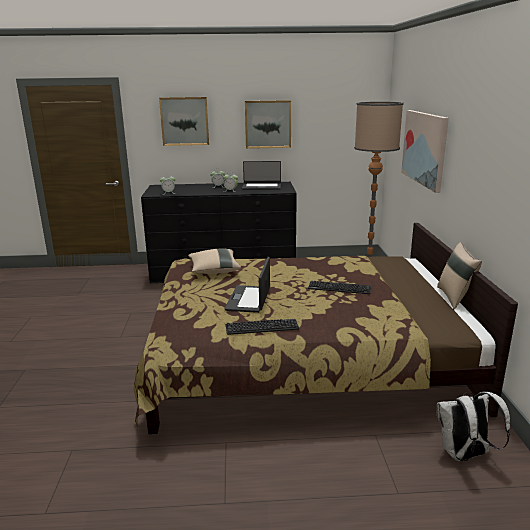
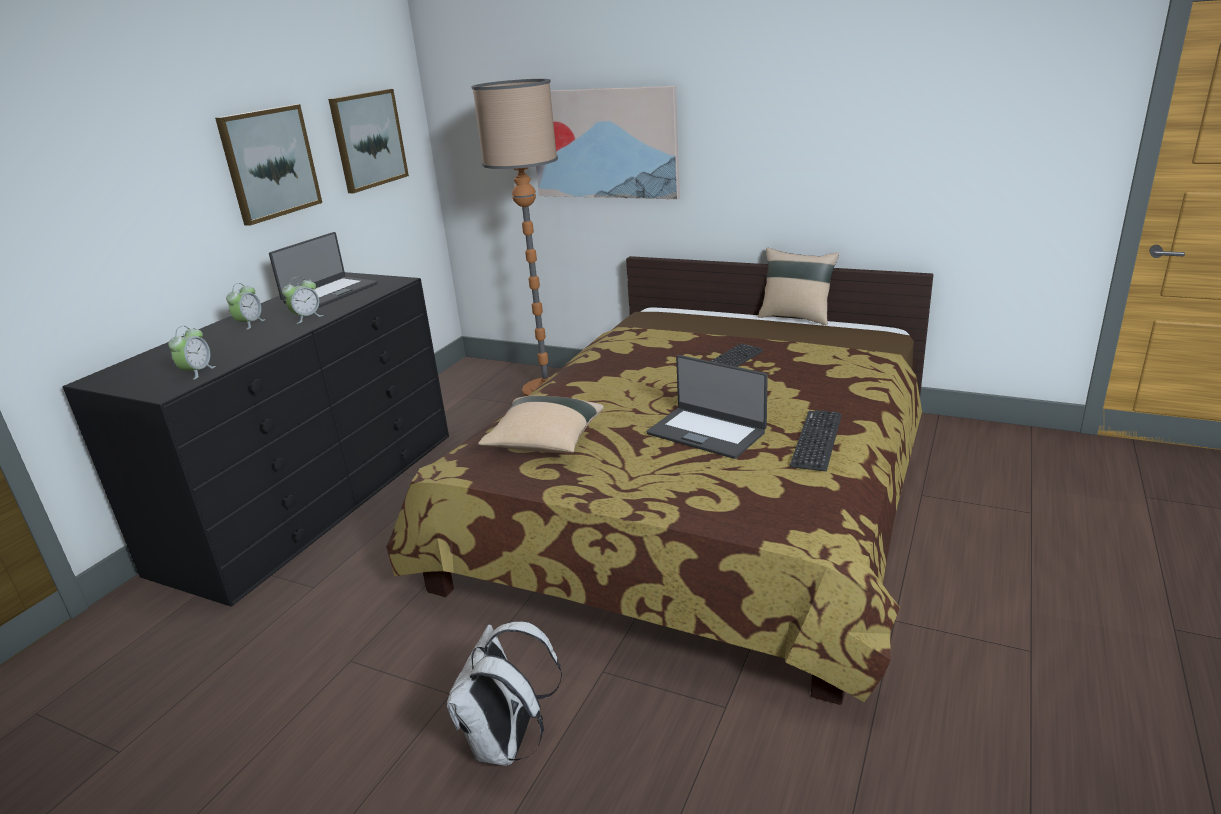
camera: 60 degrees left, 5 degrees up
picture [159,97,209,146] -> picture moved to [328,89,409,193]
white backpack [436,392,510,461] -> white backpack moved to [447,621,562,766]

